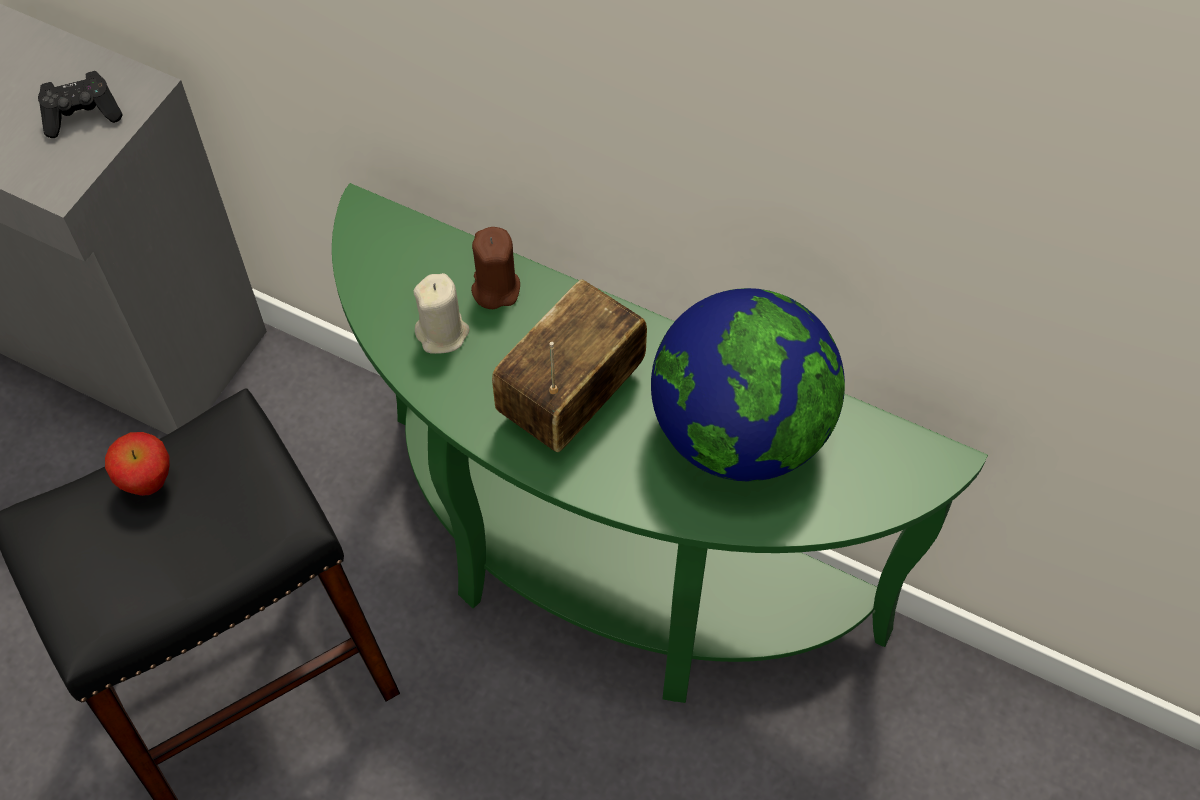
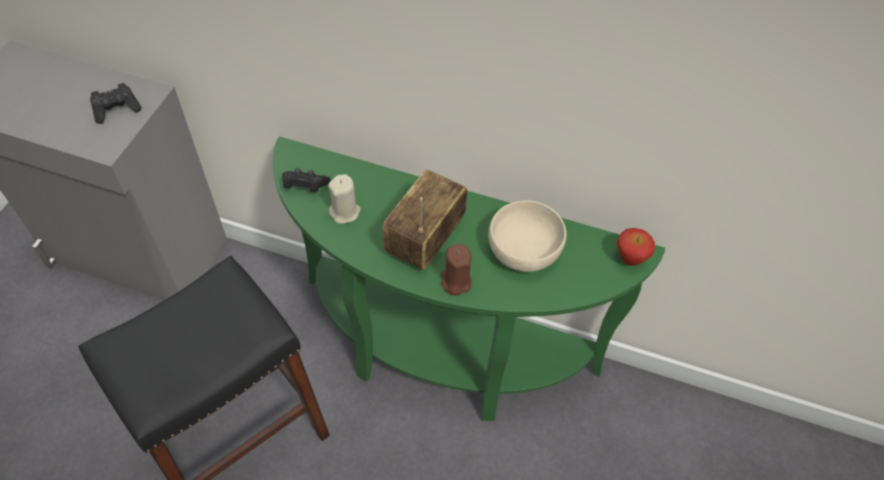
camera: 10 degrees left, 5 degrees down
apple [105,432,170,496] -> apple moved to [617,228,656,266]
brown candle [471,227,520,309] -> brown candle moved to [441,244,472,295]
globe [651,288,845,481] -> beige bowl [488,200,567,272]
none -> black game controller [282,168,331,192]

